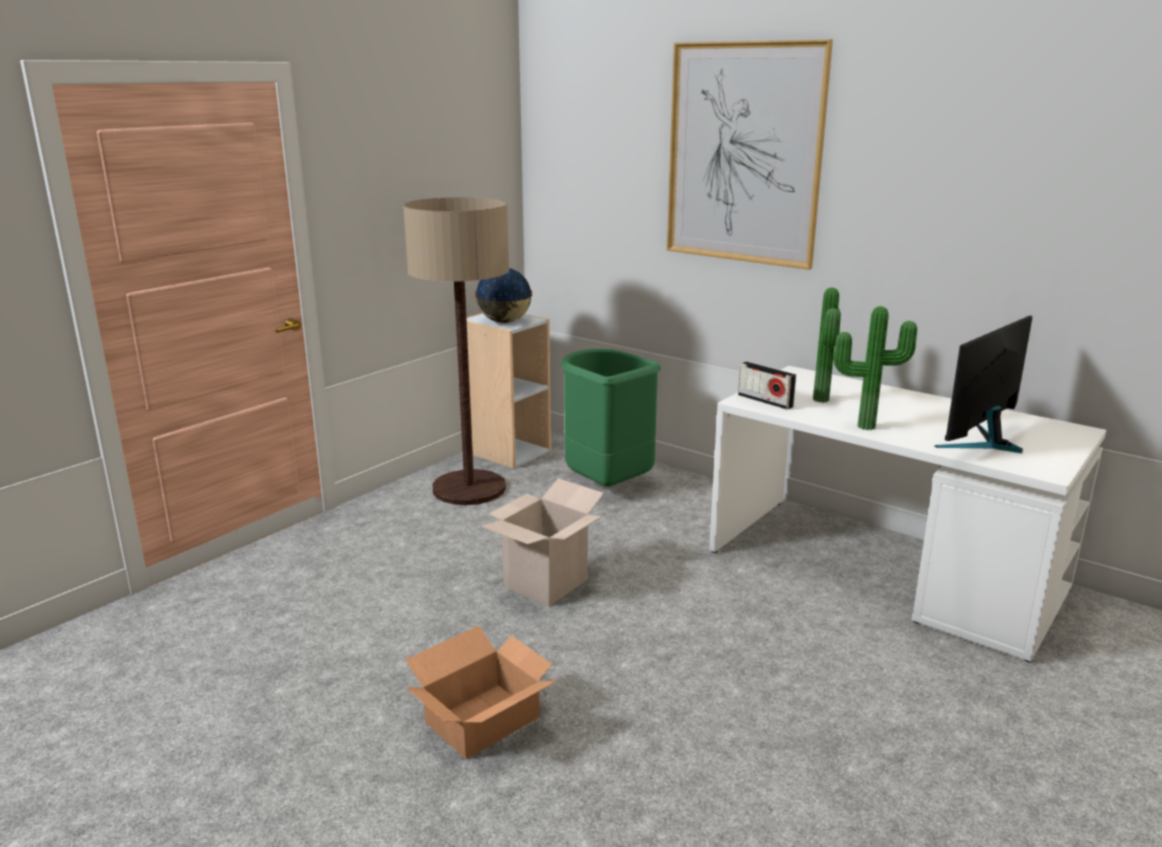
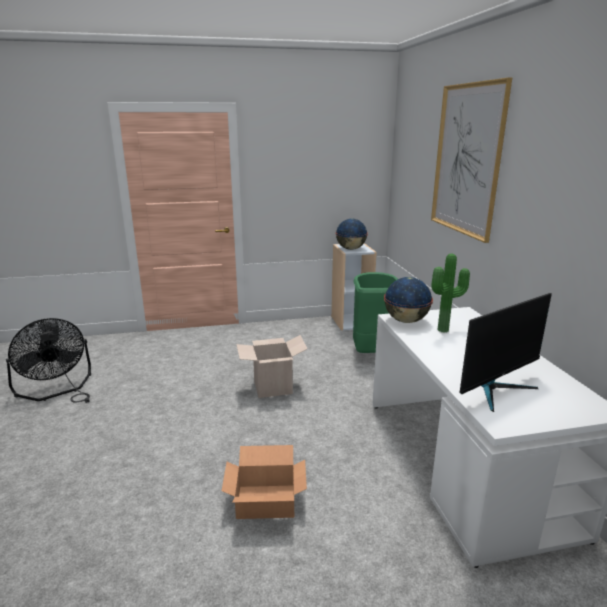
camera: 40 degrees right, 0 degrees up
floor lamp [403,197,509,505] -> none
cardboard box [405,625,558,759] -> cardboard box moved to [222,445,307,519]
radio [738,362,796,409] -> globe [384,277,433,323]
potted plant [833,306,917,430] -> none
monitor [934,316,1033,453] -> monitor turned 150 degrees clockwise [460,293,552,412]
none -> black fan [6,318,91,403]

